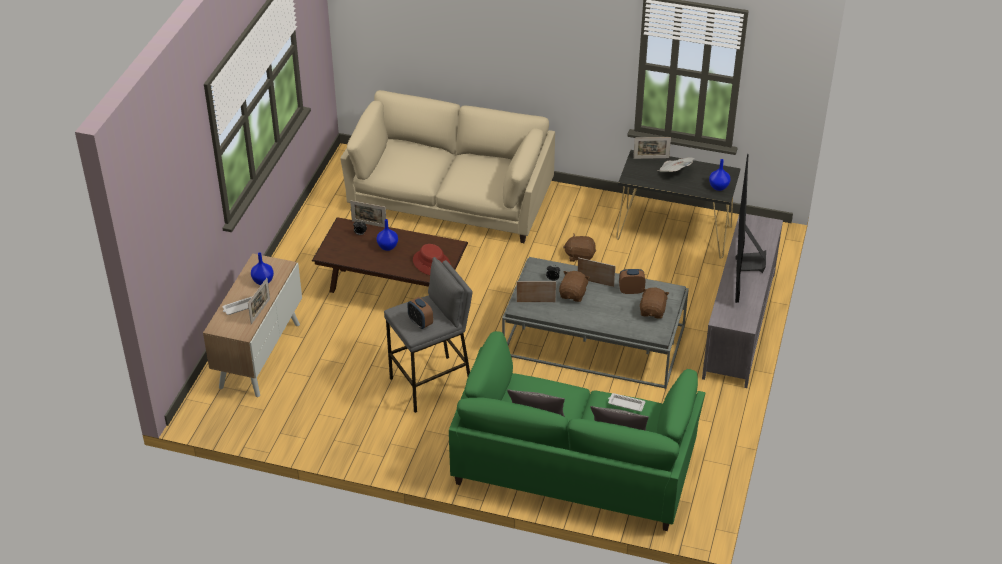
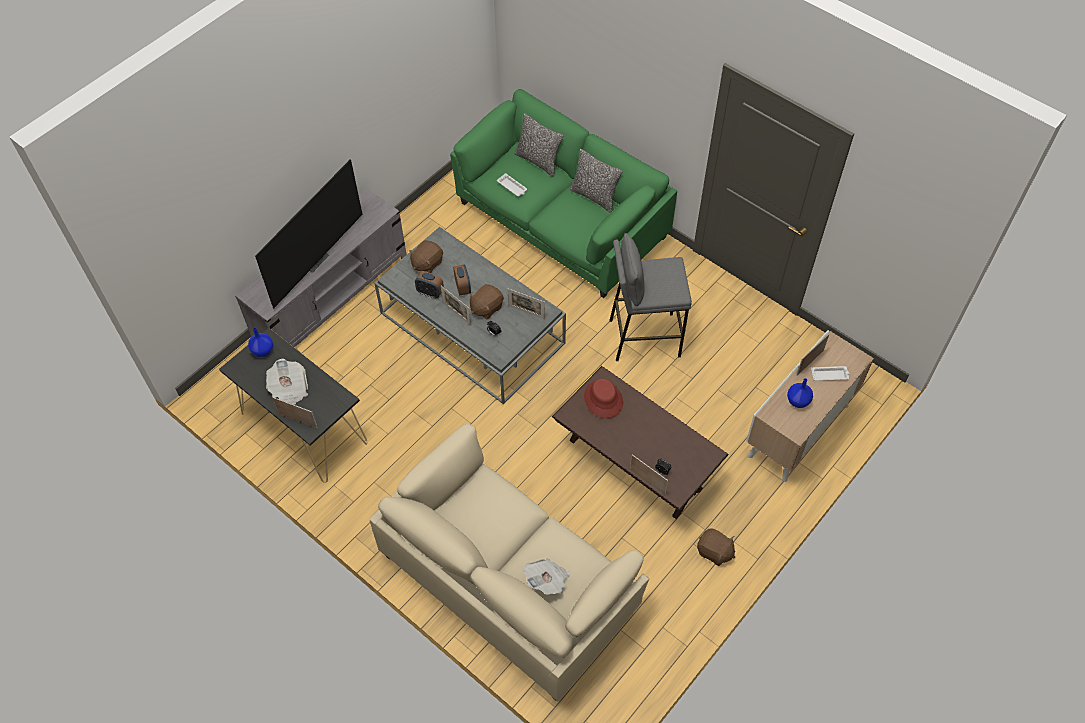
camera: 155 degrees left, 15 degrees up
blue vase [377,219,398,251] -> none
alarm clock [407,297,433,329] -> alarm clock moved to [453,264,471,296]
brown plush toy [563,234,596,262] -> brown plush toy moved to [697,528,735,566]
none -> newspaper [523,558,571,595]

